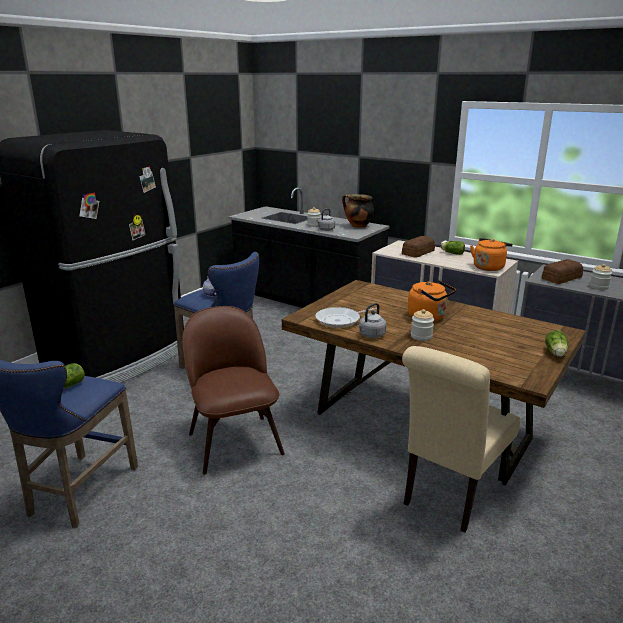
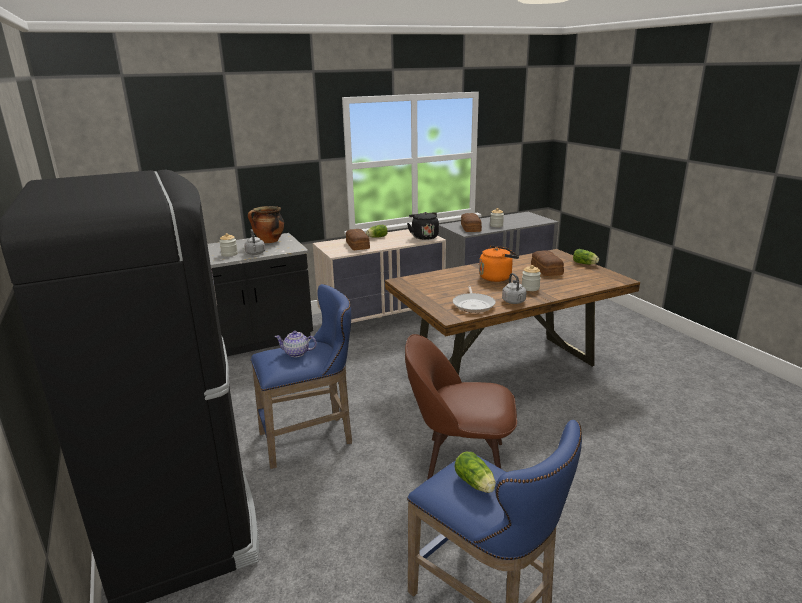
camera: 60 degrees left, 0 degrees up
beige chair [402,346,520,533] -> none
orange kettle [470,238,513,271] -> black kettle [407,212,439,240]
none -> bread [531,250,564,276]

